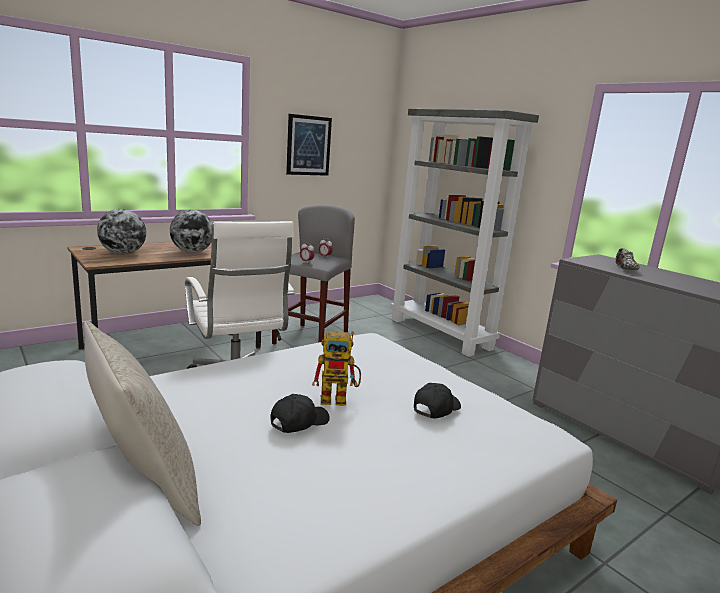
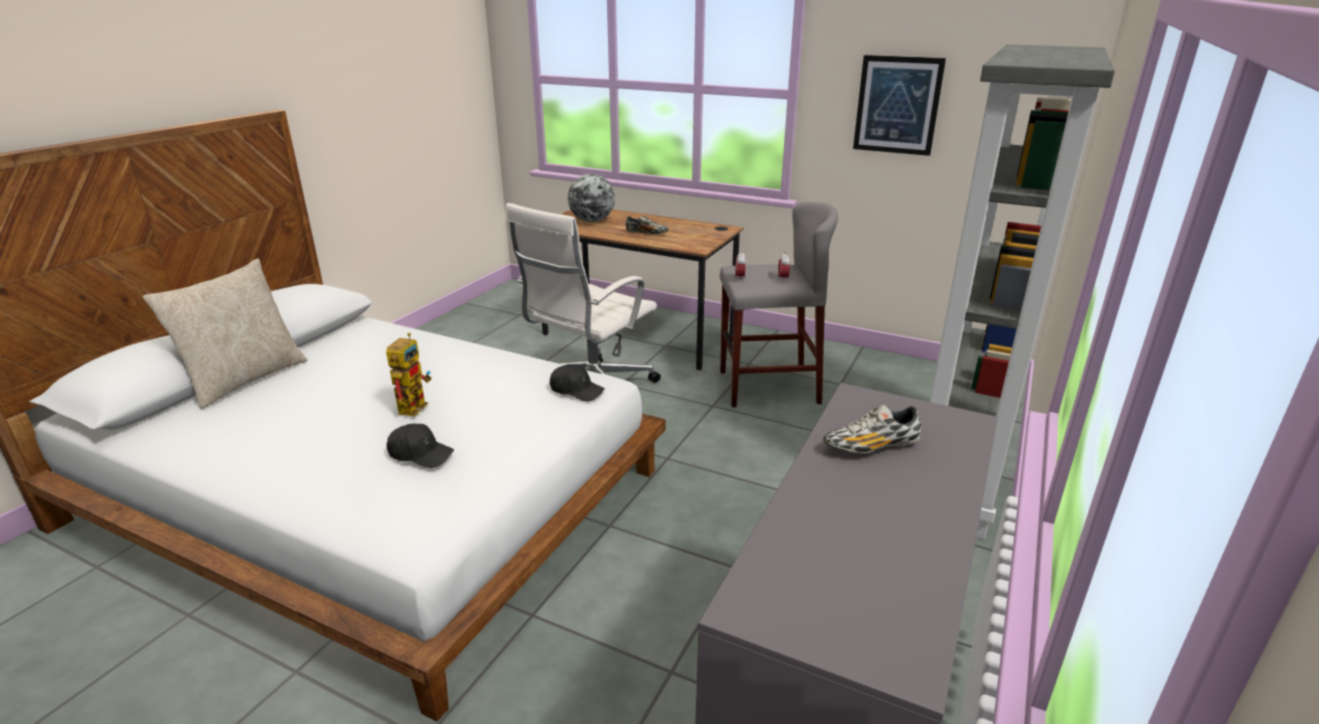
camera: 65 degrees right, 10 degrees up
globe [170,210,213,253] -> shoe [626,216,669,234]
black cap [270,394,329,433] -> black cap moved to [550,364,605,402]
toy robot [312,331,361,406] -> toy robot turned 135 degrees counterclockwise [386,333,432,417]

